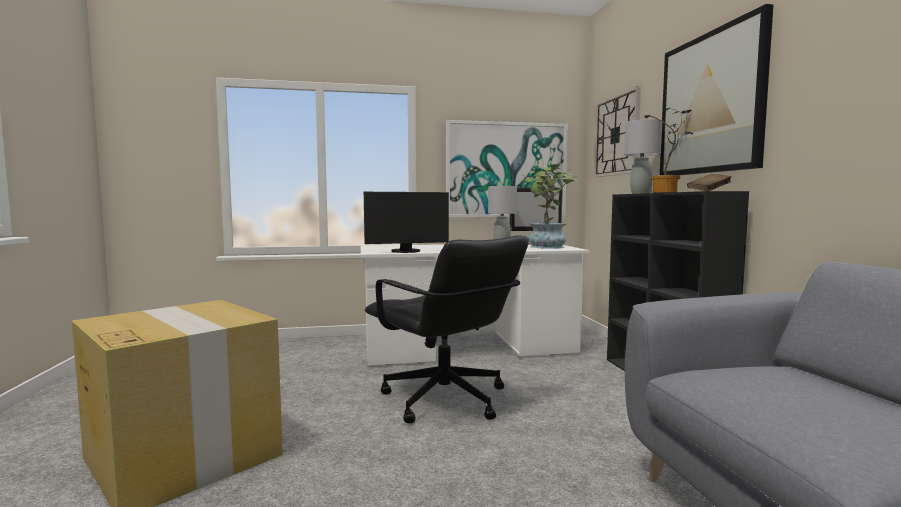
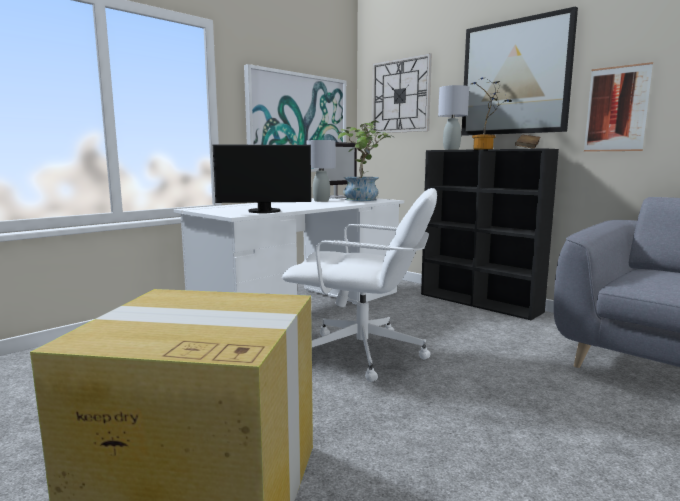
camera: 35 degrees left, 5 degrees up
monitor [364,192,449,253] -> monitor turned 45 degrees clockwise [213,145,311,213]
black office chair [365,236,529,423] -> white office chair [282,188,437,382]
none -> picture [584,62,653,152]

